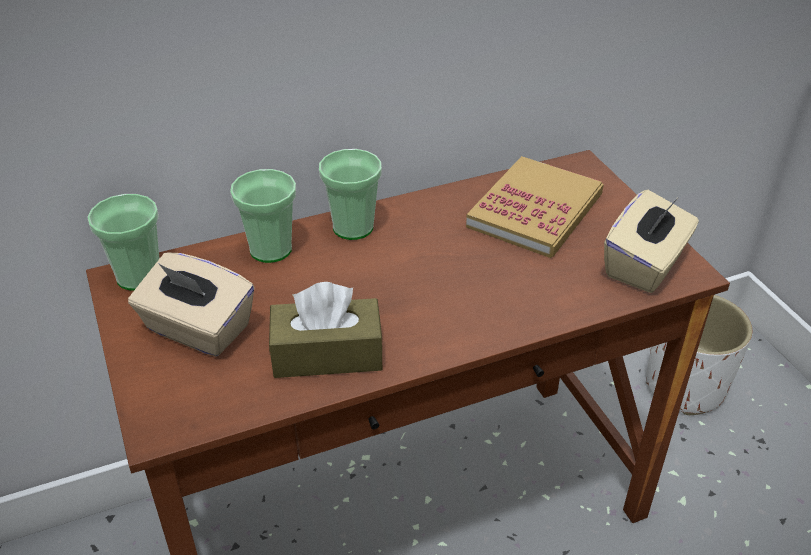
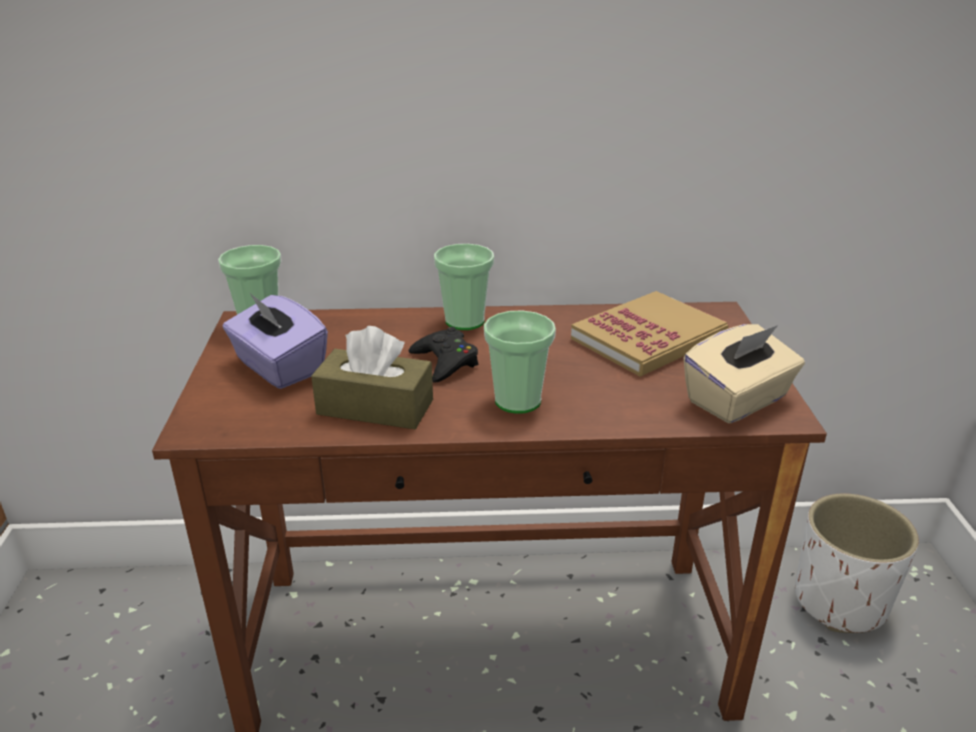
camera: 20 degrees right, 10 degrees down
beige tissue box [128,253,254,357] -> purple tissue box [223,292,328,389]
cup [230,169,296,263] -> cup moved to [484,310,556,414]
none -> black game controller [409,327,478,383]

